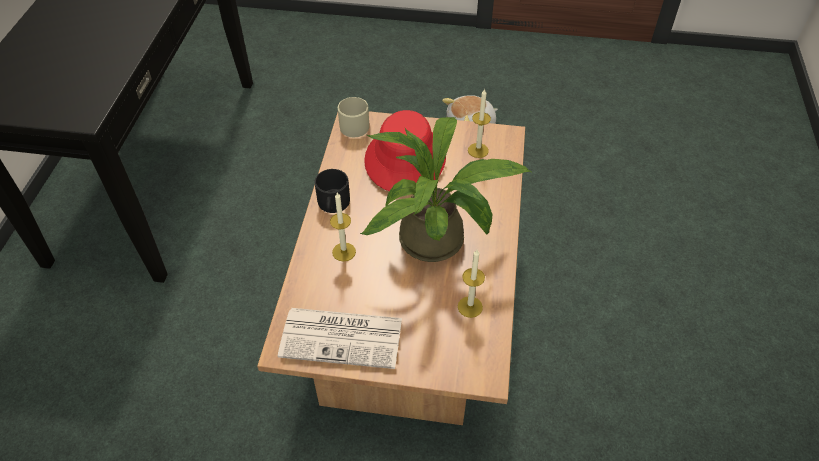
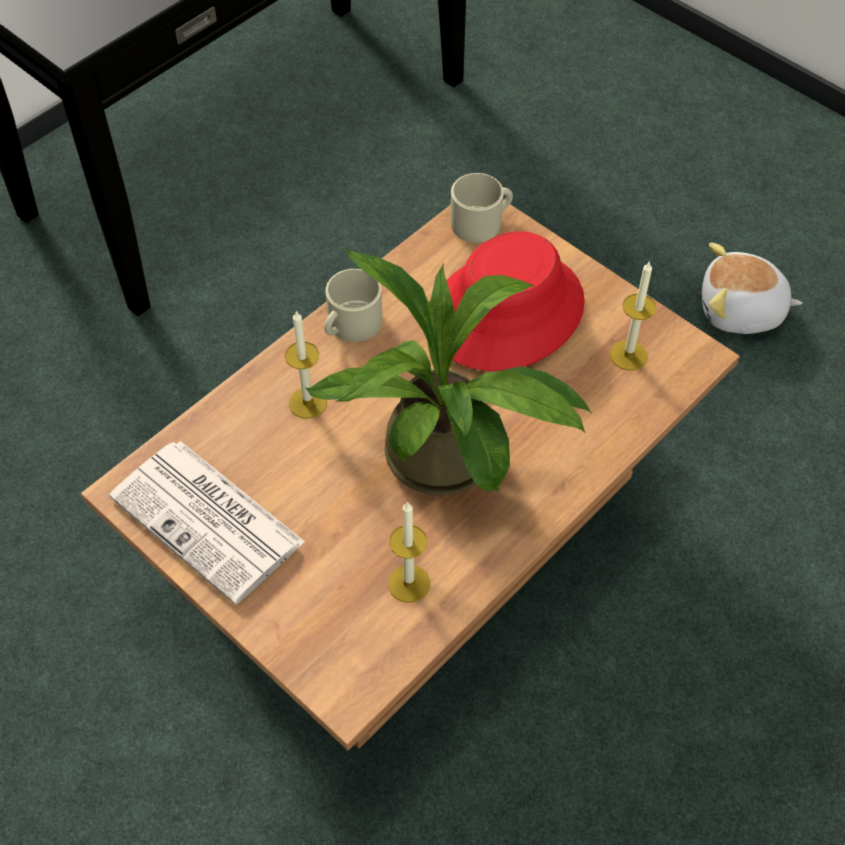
camera: 35 degrees right, 5 degrees up
black mug [315,169,350,213] -> beige mug [324,269,382,342]

